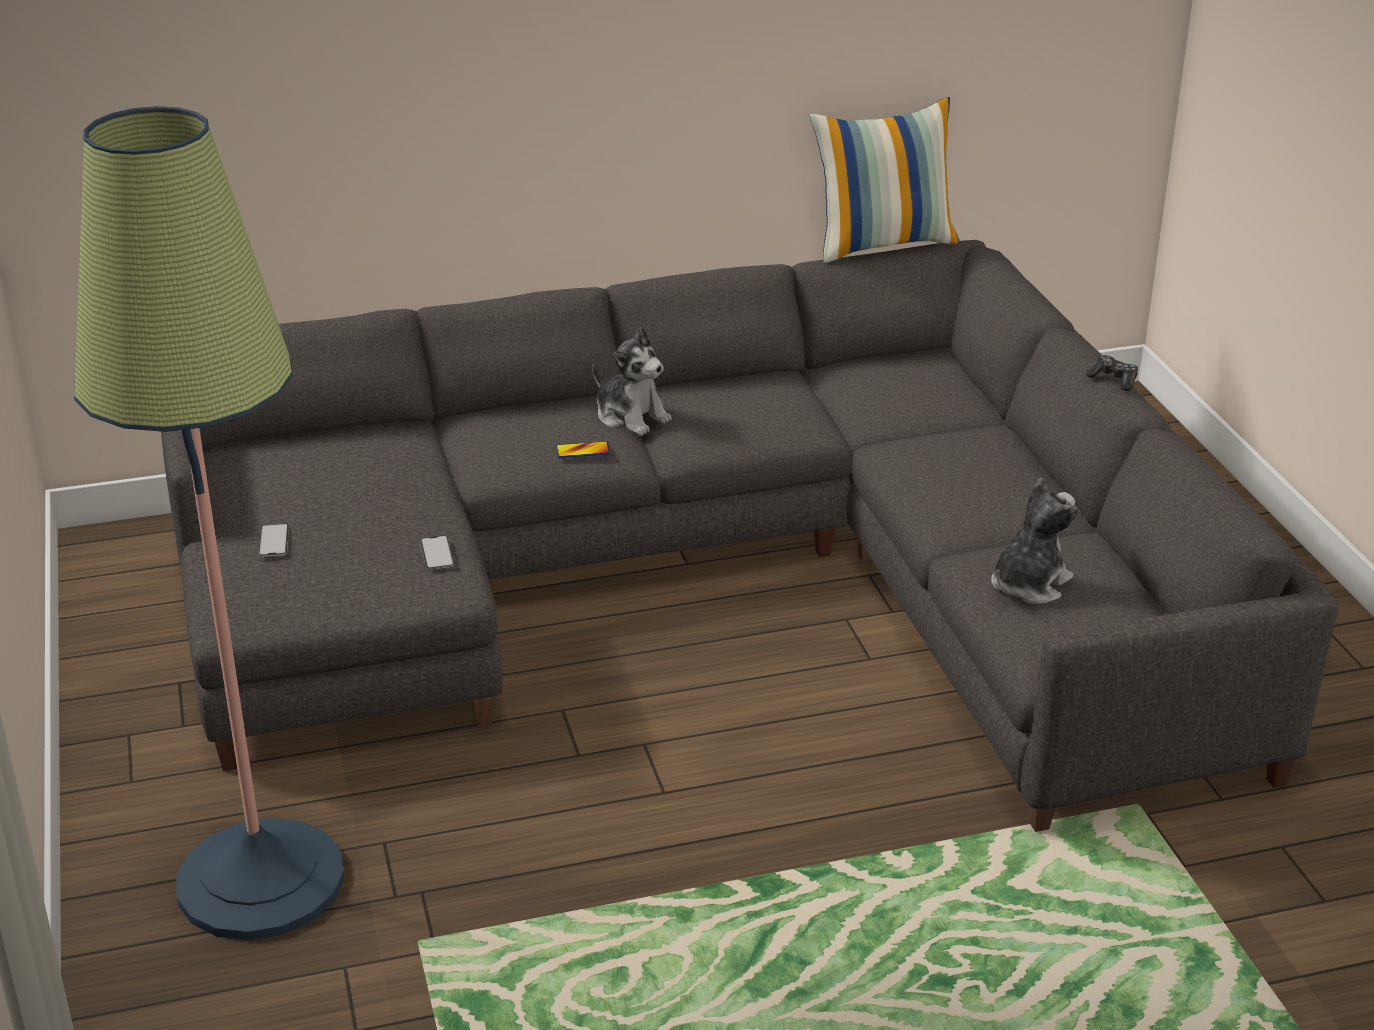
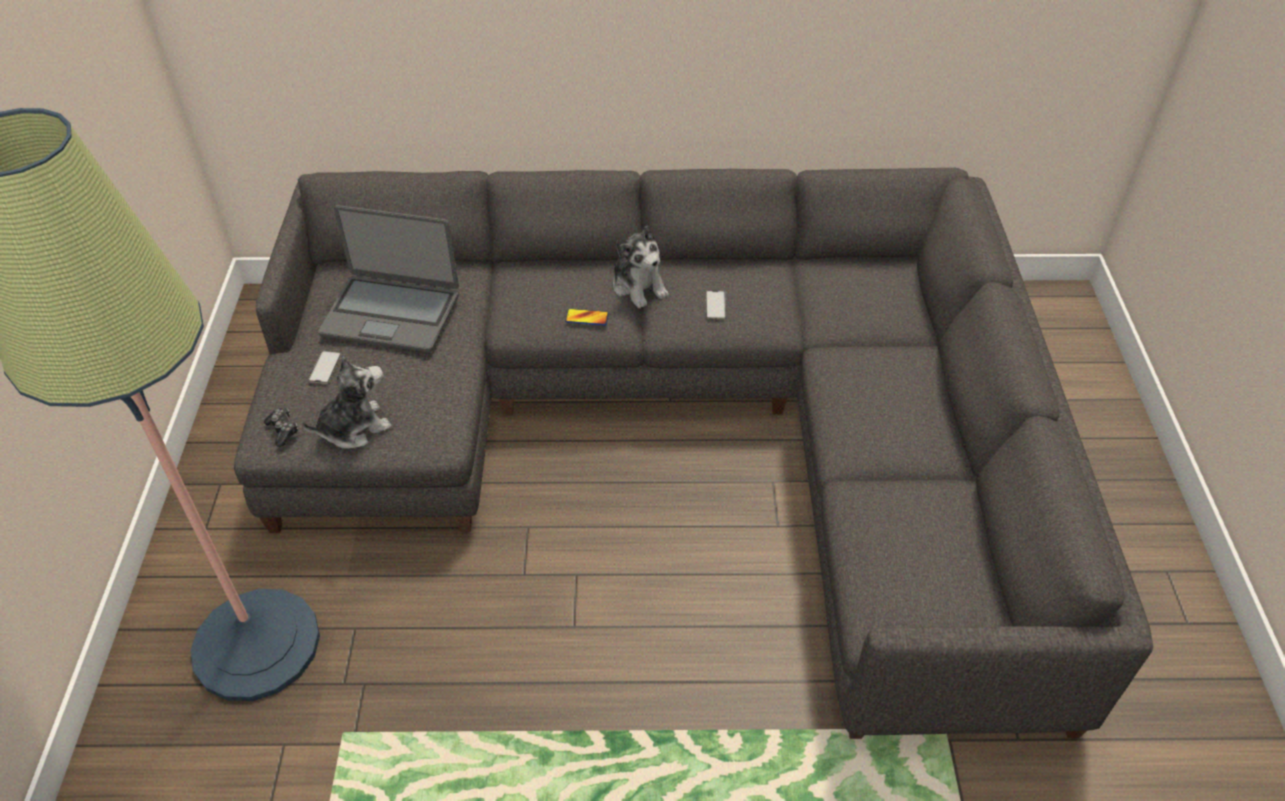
camera: 15 degrees right, 15 degrees up
phone [420,535,455,570] -> phone moved to [705,290,726,319]
pillow [810,97,960,263] -> none
plush toy [991,478,1078,604] -> plush toy moved to [302,357,392,449]
game controller [1086,355,1138,391] -> game controller moved to [264,408,298,447]
none -> laptop [318,205,459,353]

